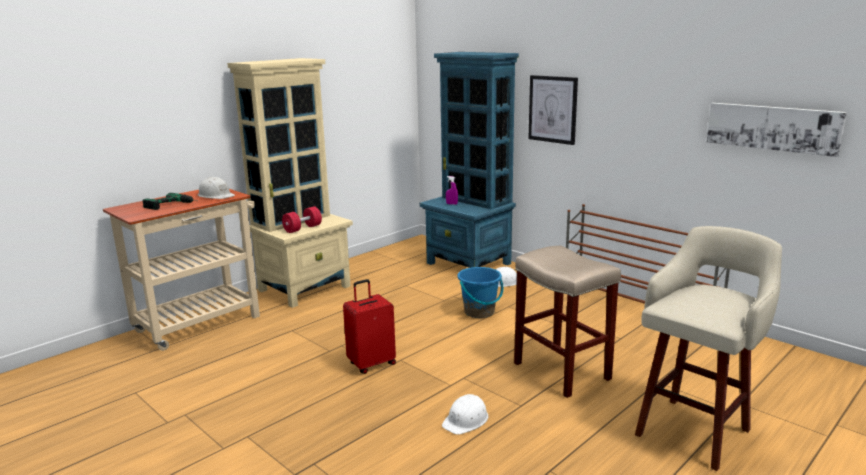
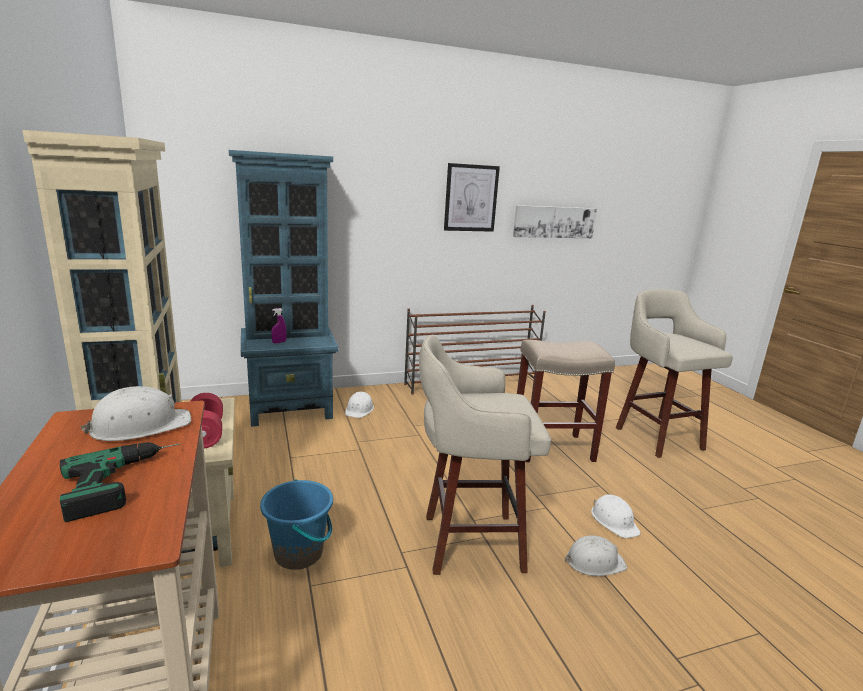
camera: 65 degrees left, 0 degrees up
red suitcase [343,279,396,374] -> beige stool [419,335,551,575]
blue bucket [457,267,503,318] -> blue bucket moved to [260,479,333,570]
picture [528,75,578,145] -> picture moved to [444,163,500,232]
none -> white hard hat [565,536,627,576]

